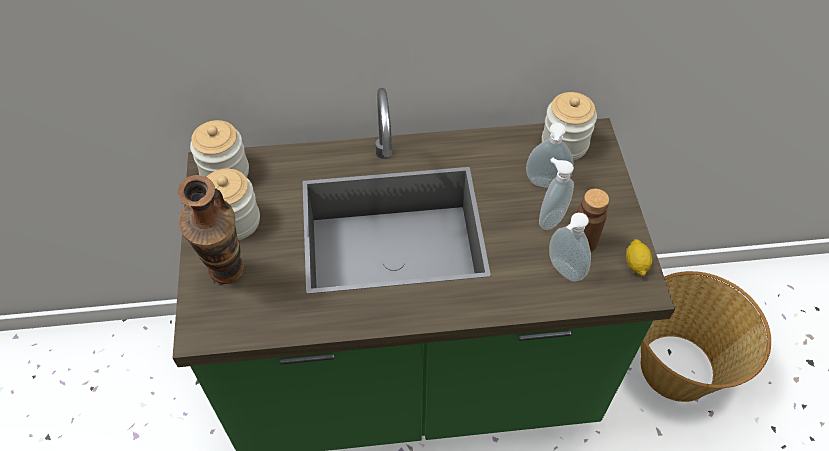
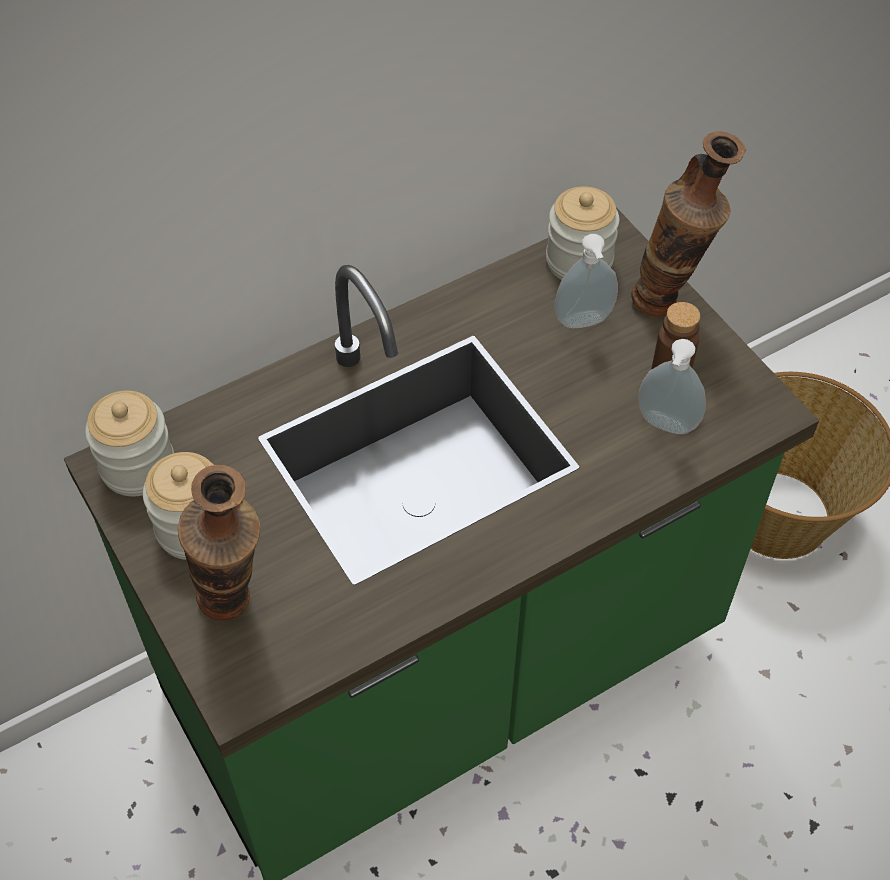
camera: 25 degrees left, 0 degrees up
soap dispenser [539,157,574,230] -> none
lemon [626,239,652,276] -> none
none -> vase [631,132,746,317]

